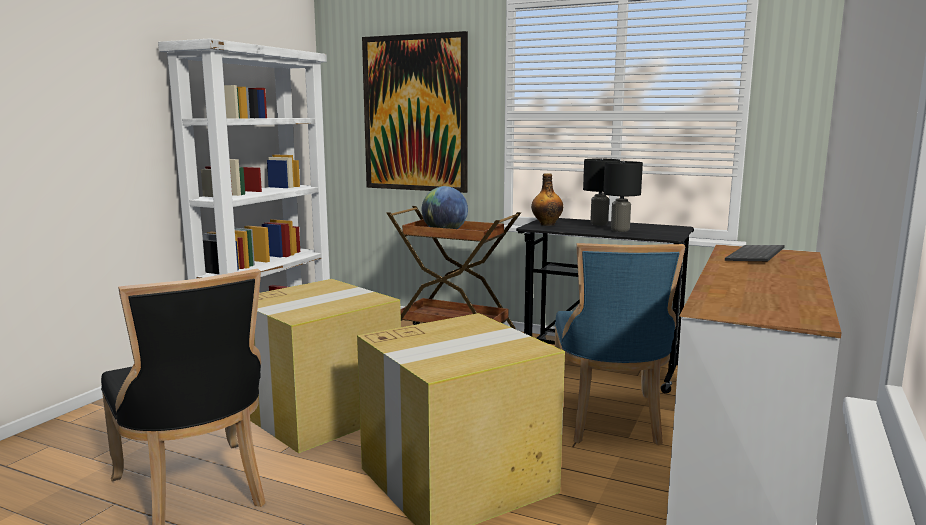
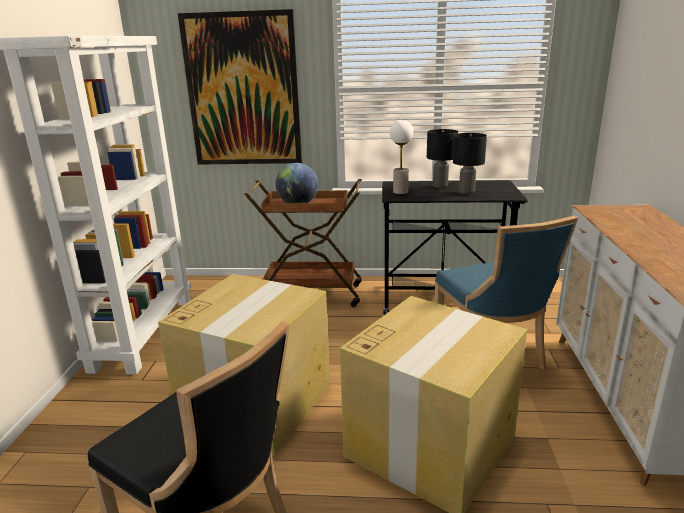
camera: 20 degrees left, 10 degrees up
bottle [531,173,563,226] -> table lamp [390,120,413,194]
keyboard [725,245,784,261] -> none

